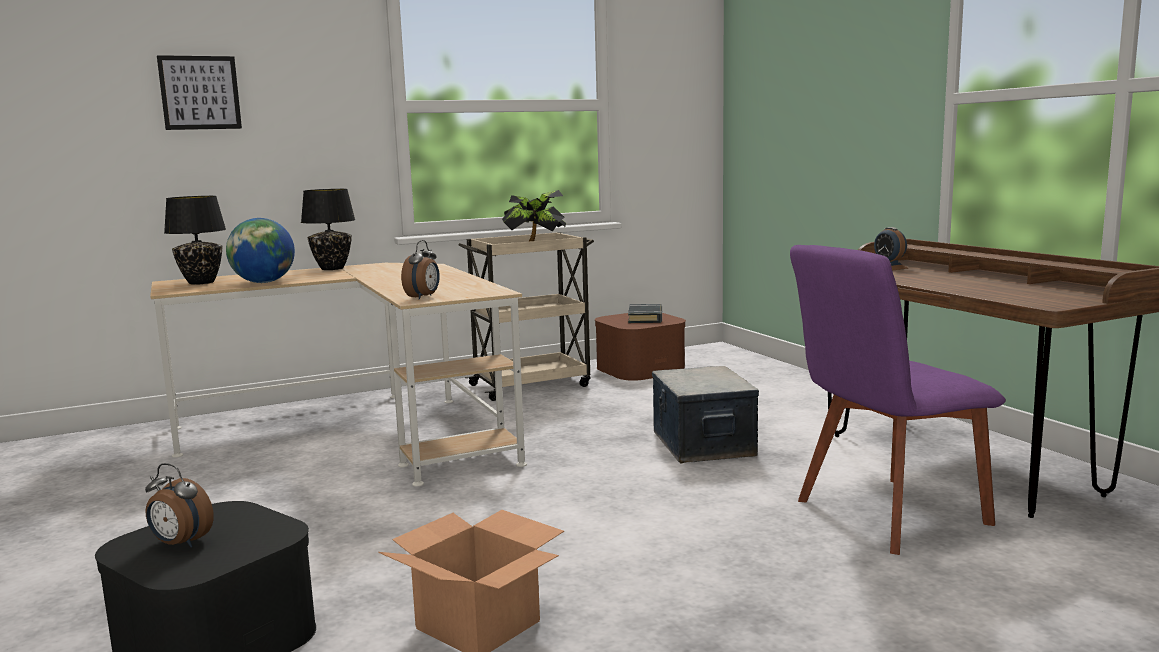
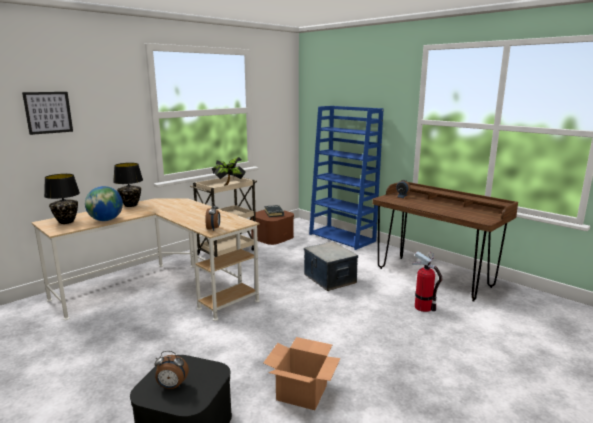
camera: 20 degrees left, 5 degrees up
purple chair [790,245,1006,555] -> fire extinguisher [412,252,442,312]
none -> blue bookcase [309,106,384,250]

